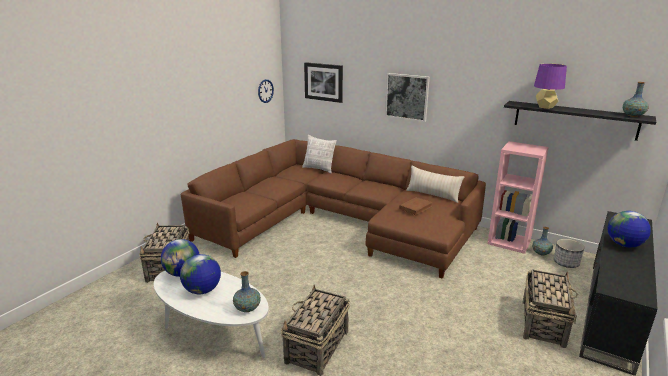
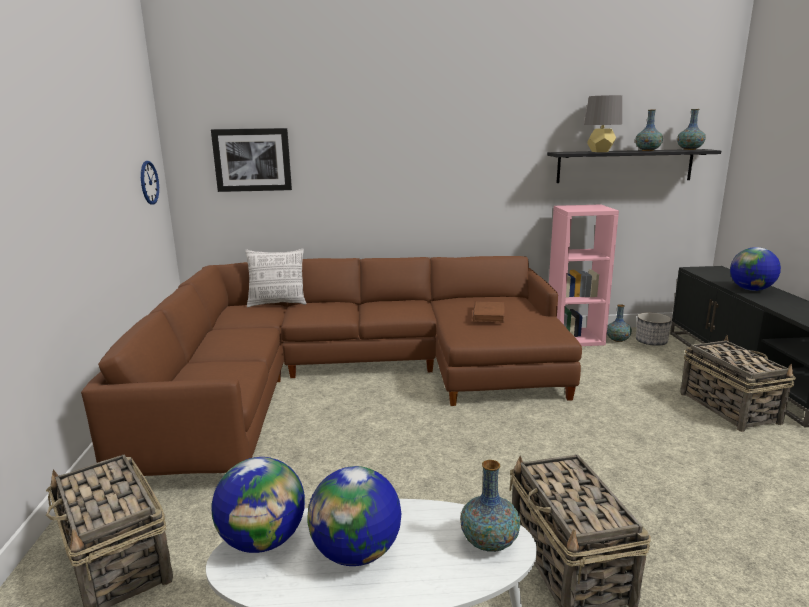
camera: 35 degrees left, 5 degrees down
picture [385,73,430,122] -> none
beige pillow [406,166,464,203] -> none
purple table lamp [534,63,567,109] -> grey table lamp [584,95,622,152]
none -> vase [635,109,663,151]

